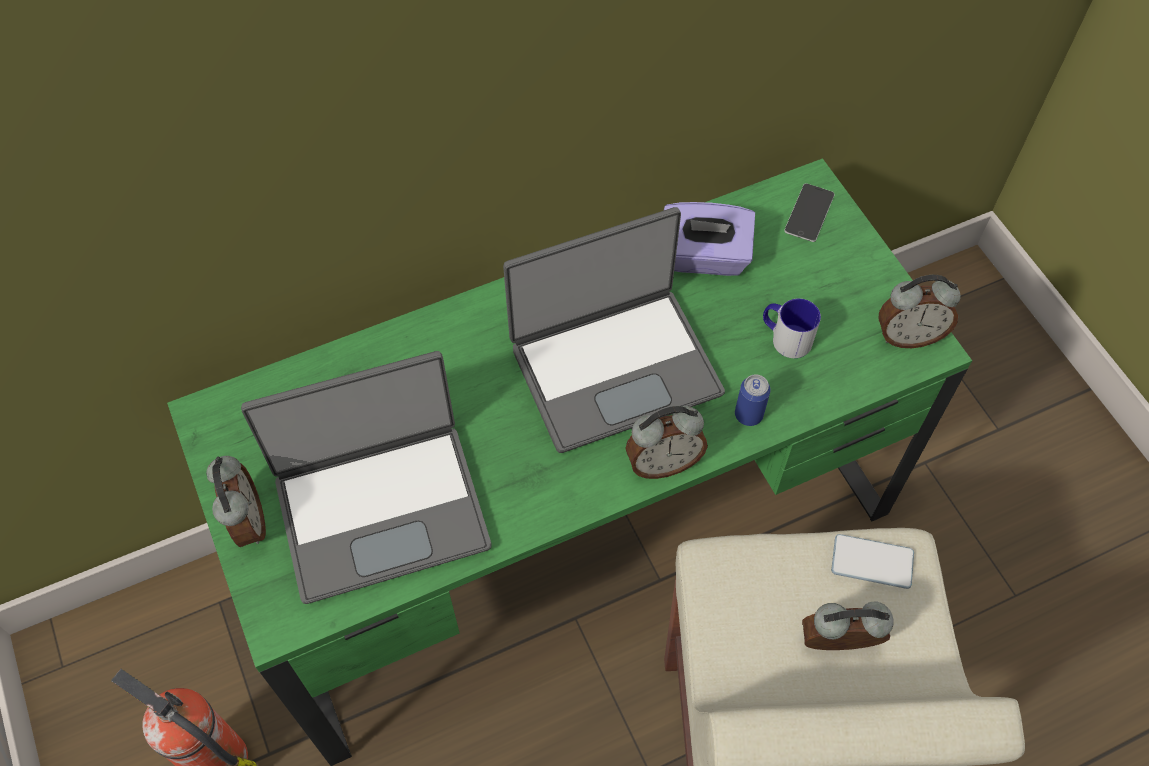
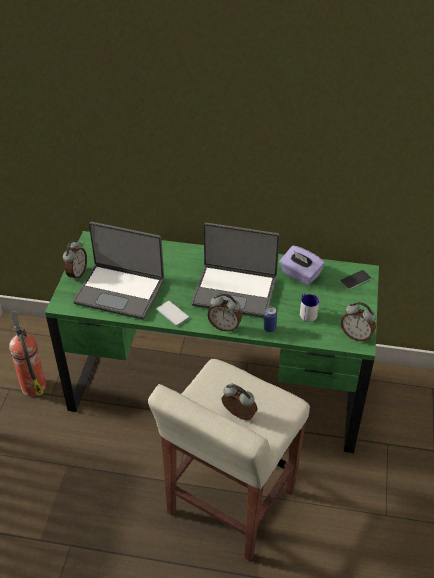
camera: 35 degrees right, 15 degrees down
phone [831,534,914,589] -> phone moved to [156,301,189,326]

